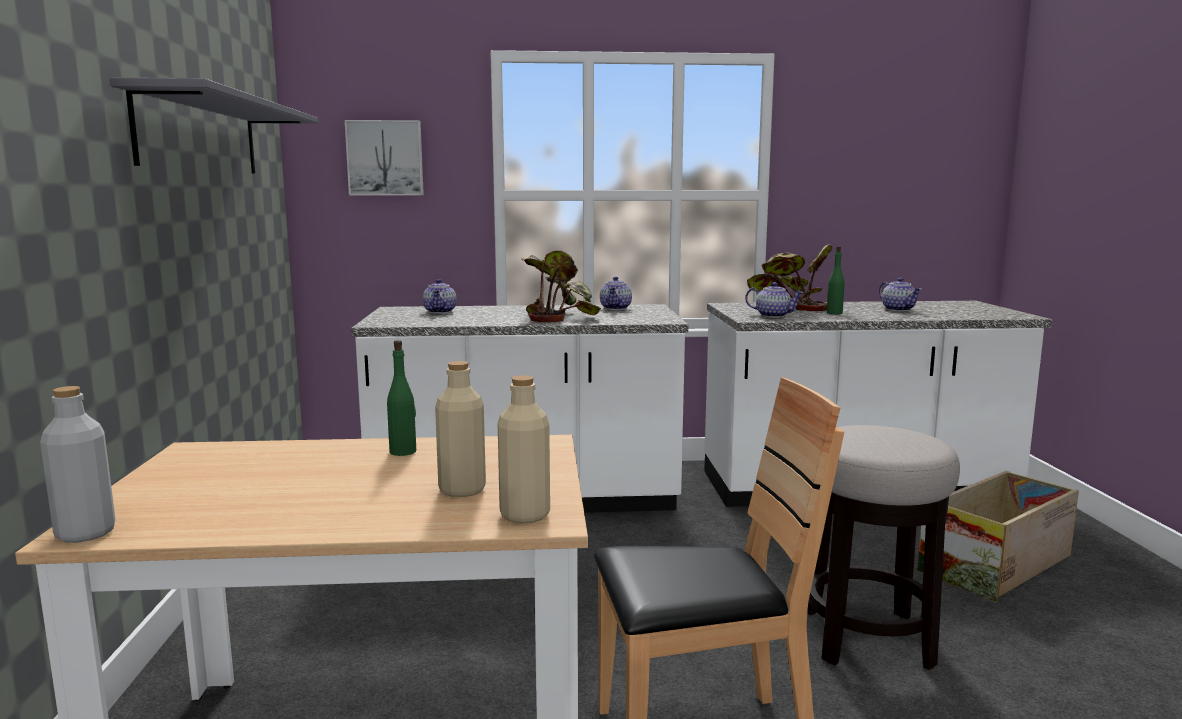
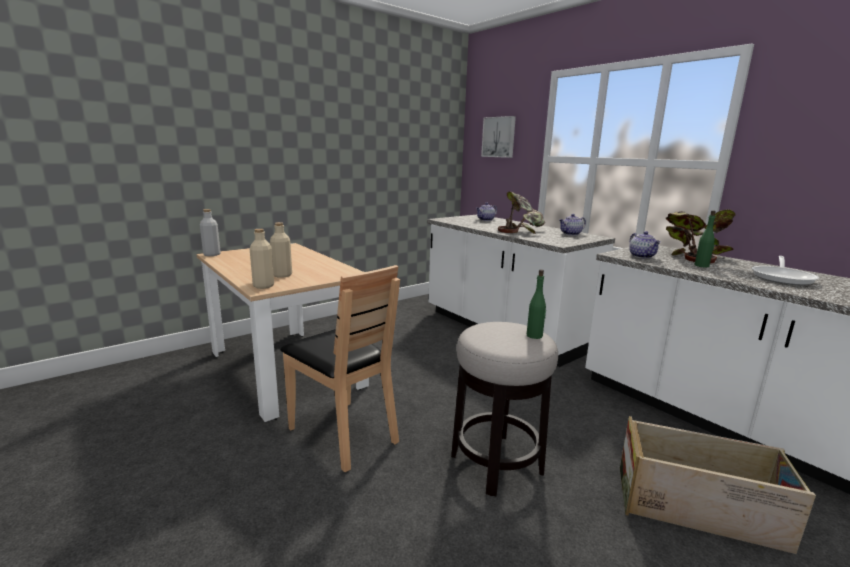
camera: 55 degrees right, 5 degrees up
grey shelf [110,78,318,174] -> none
green bottle [387,340,416,456] -> green bottle moved to [527,270,546,339]
teapot [879,278,922,311] -> frying pan [752,256,819,285]

